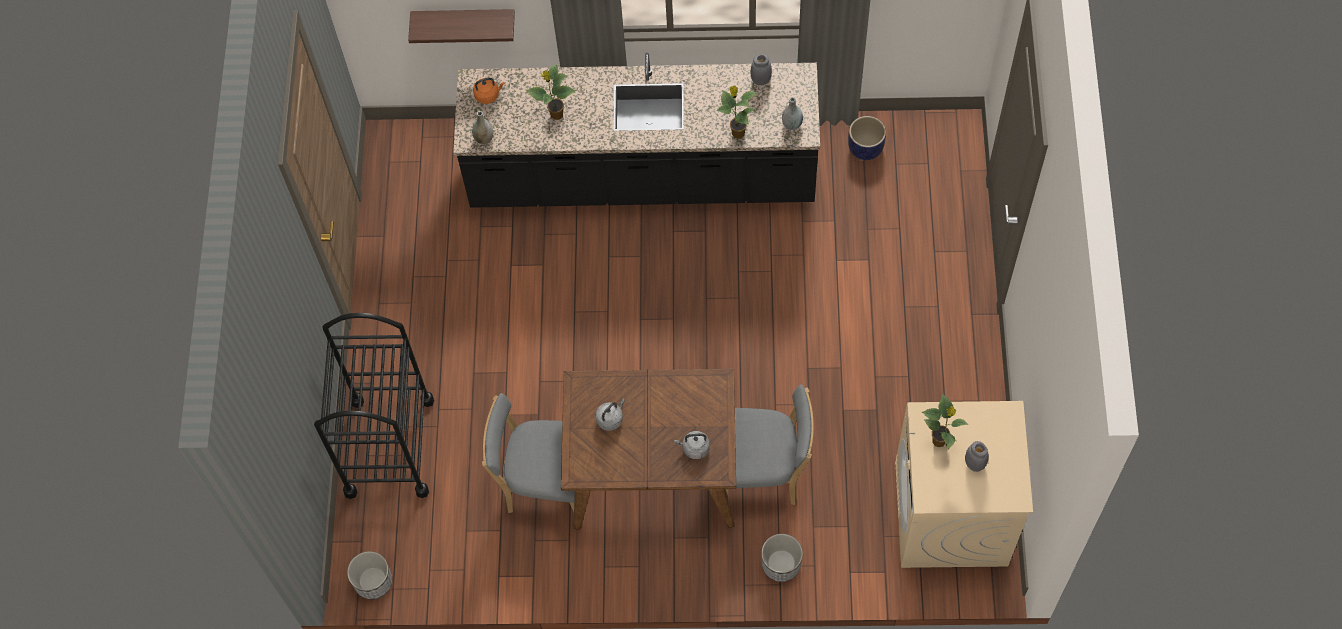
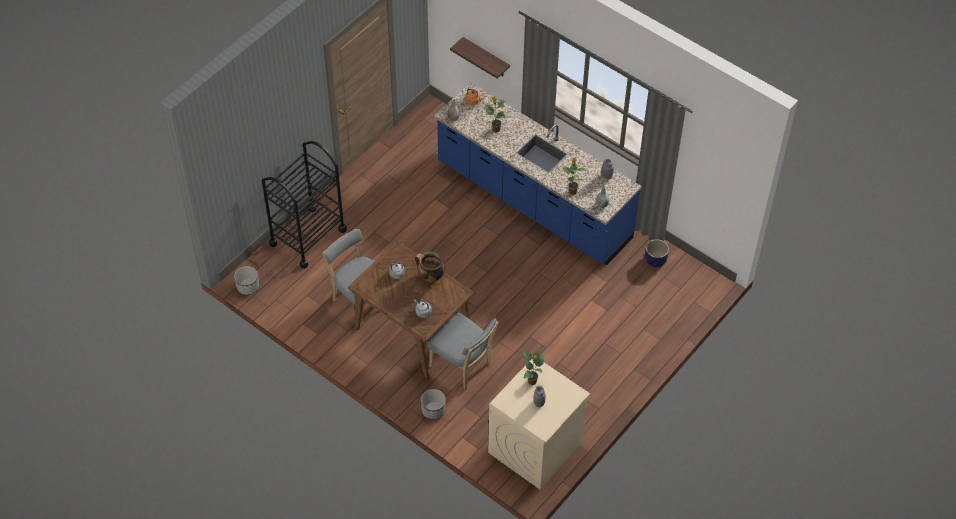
camera: 35 degrees right, 10 degrees down
black counter [453,53,820,208] -> blue counter [434,82,642,265]
none -> cooking pot [415,251,445,282]

